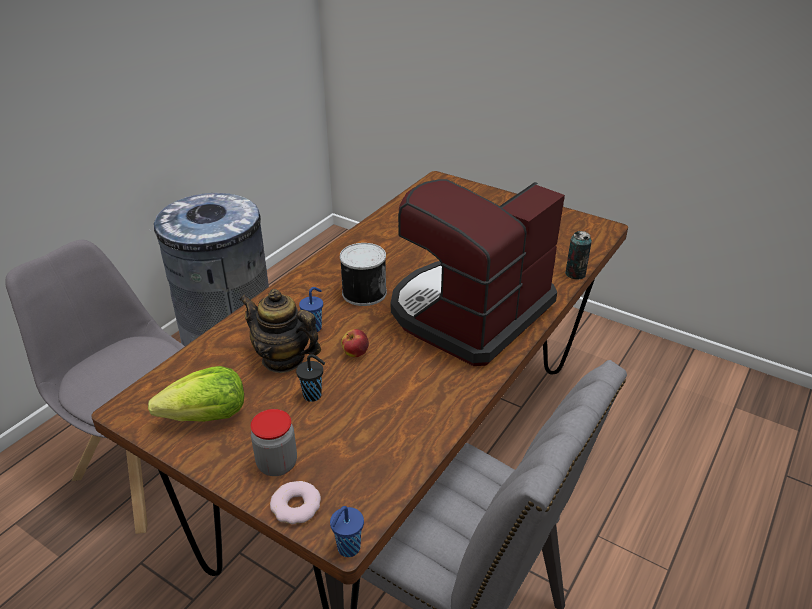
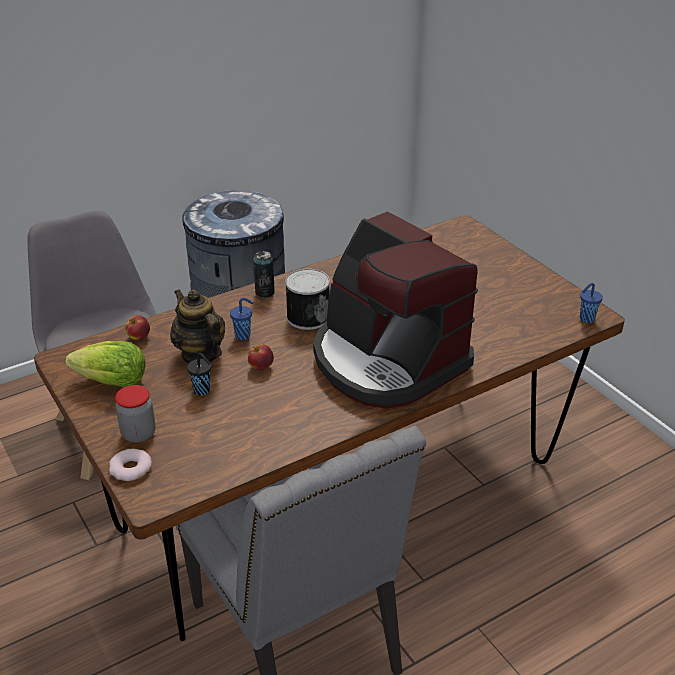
camera: 25 degrees right, 0 degrees up
blue cup [330,506,364,557] -> blue cup moved to [580,283,603,323]
coffee machine [391,179,565,366] -> coffee machine turned 105 degrees counterclockwise [313,211,478,409]
can [565,231,592,280] -> can moved to [253,251,275,298]
none -> apple [125,315,150,340]

